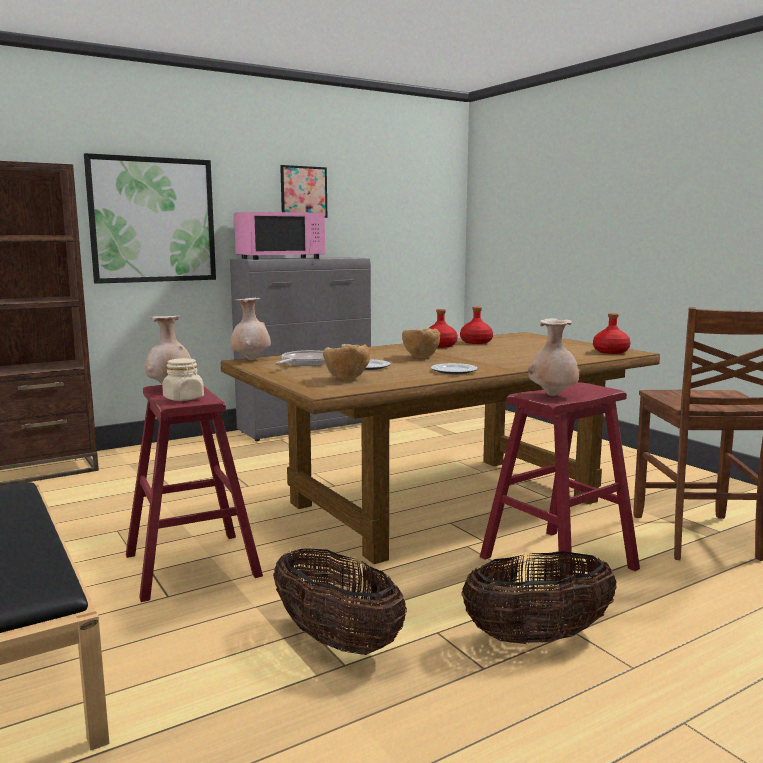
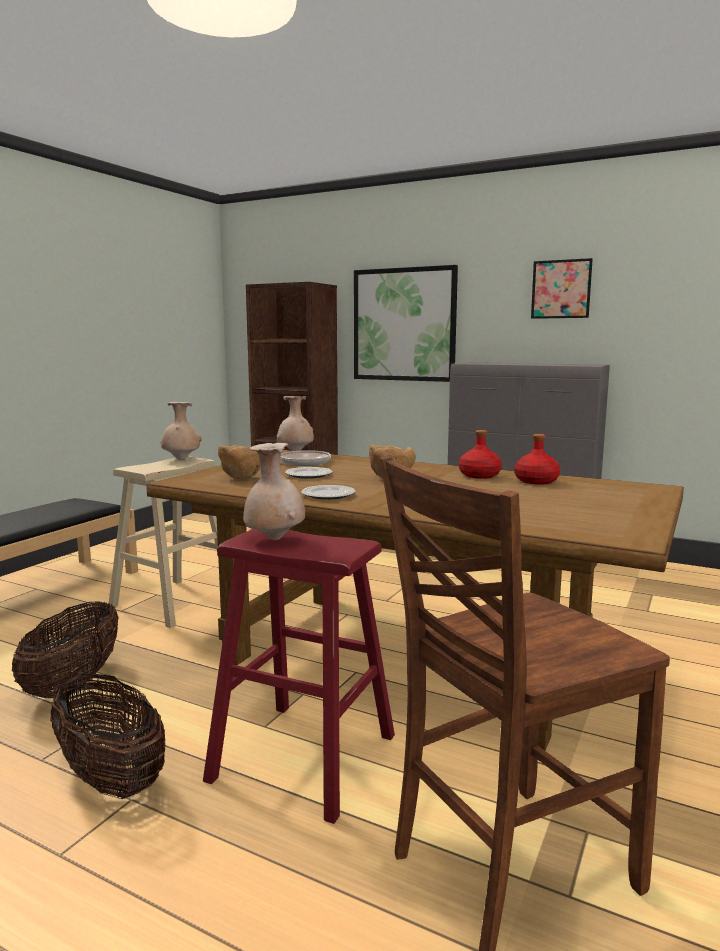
camera: 60 degrees right, 0 degrees up
red stool [126,385,263,602] -> beige stool [109,456,218,628]
beige jar [162,358,204,401] -> none
pink microwave [234,212,325,260] -> none
red bottle [593,313,630,354] -> none

